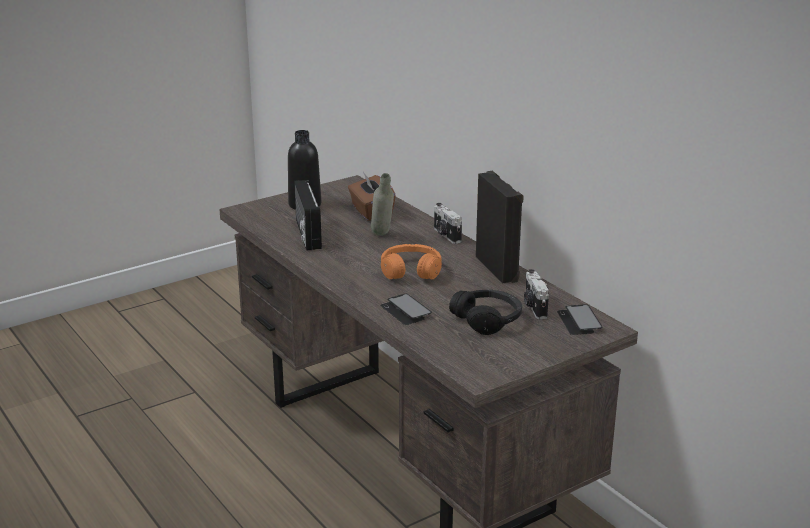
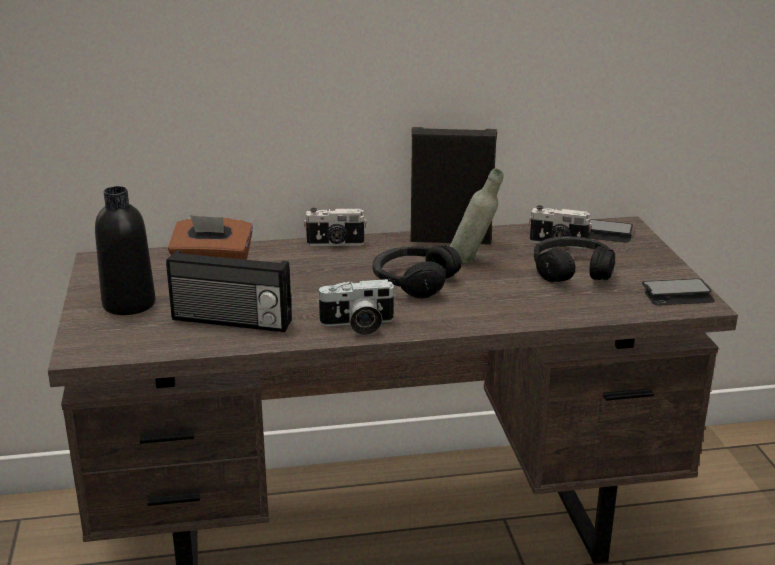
camera: 65 degrees left, 0 degrees up
grey bottle [371,173,394,236] -> grey bottle moved to [450,168,504,264]
phone [380,294,432,325] -> phone moved to [642,279,715,305]
orange headphones [381,244,442,279] -> black headphones [373,245,462,299]
none -> camera [316,279,396,336]

